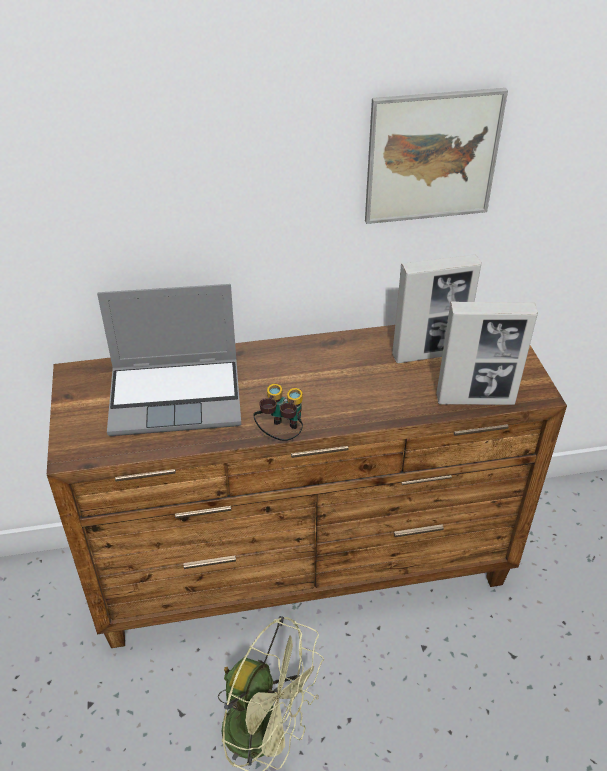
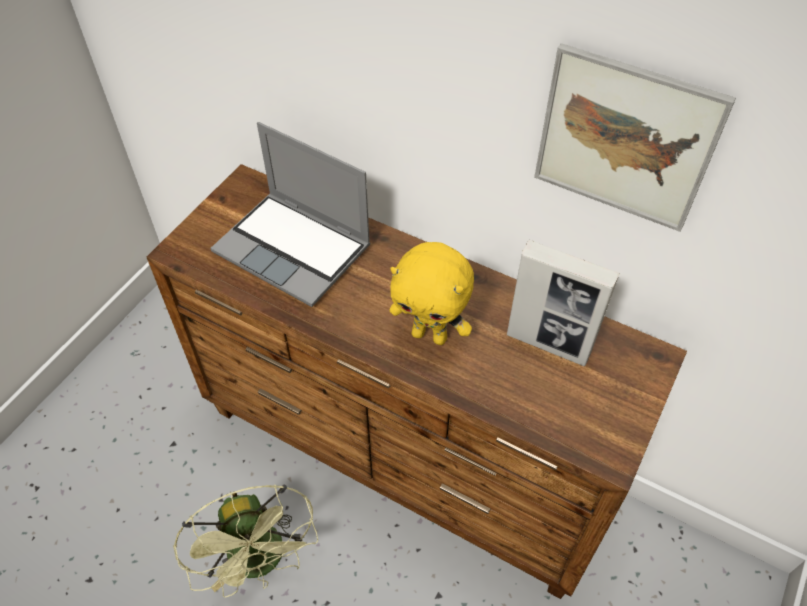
camera: 40 degrees right, 10 degrees up
binoculars [253,384,303,441] -> none
picture frame [436,301,538,405] -> none
none -> yellow plush toy [390,242,474,345]

